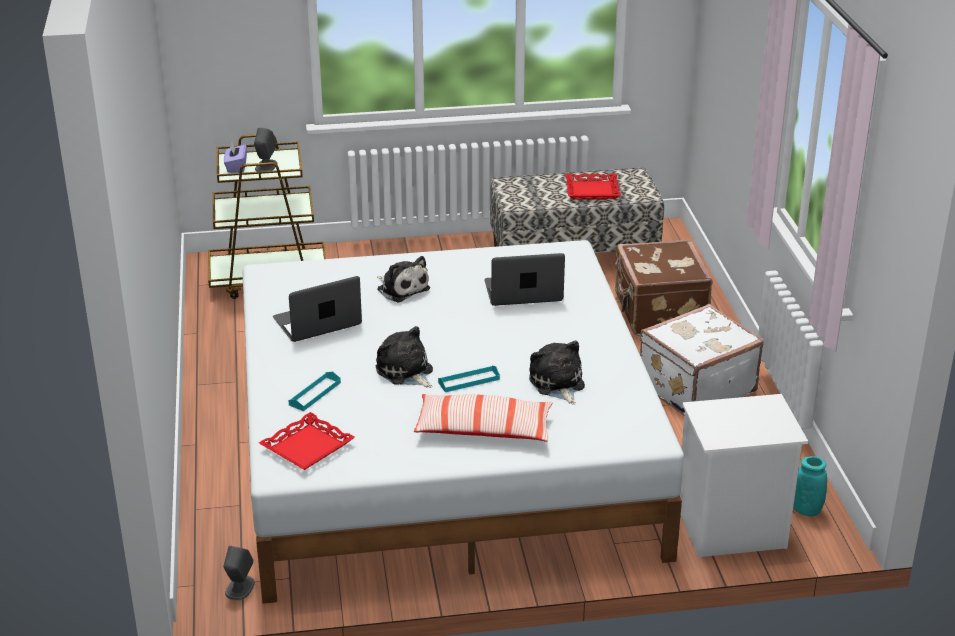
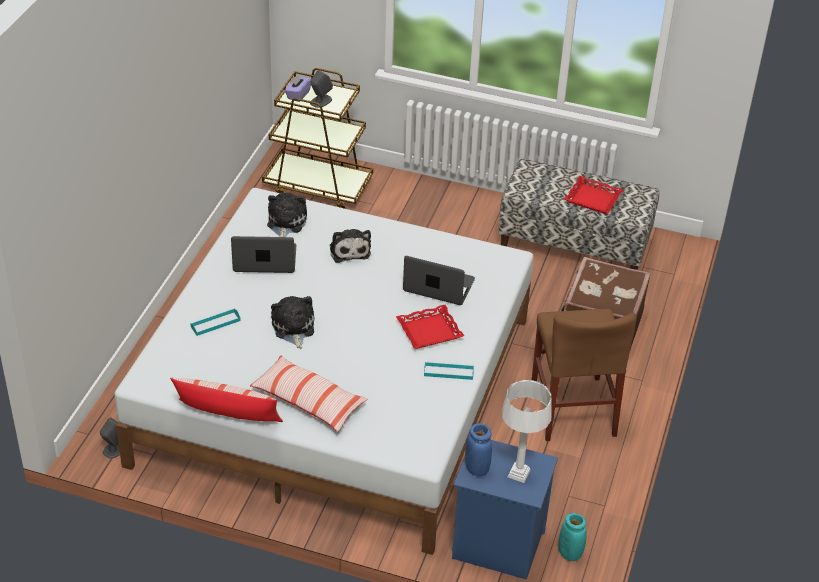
camera: 25 degrees right, 10 degrees up
red tray [259,412,355,470] -> red tray moved to [396,305,464,349]
turquoise tray [438,365,500,392] -> turquoise tray moved to [424,362,474,380]
plush toy [529,341,585,404] -> plush toy moved to [267,193,307,237]
white suitcase [640,304,764,415] -> brown chair [532,309,637,441]
white nightstand [679,394,808,558] -> blue nightstand [452,440,558,580]
none -> pillow [170,378,283,422]
none -> blue vase [465,423,492,476]
none -> white table lamp [502,380,551,483]

